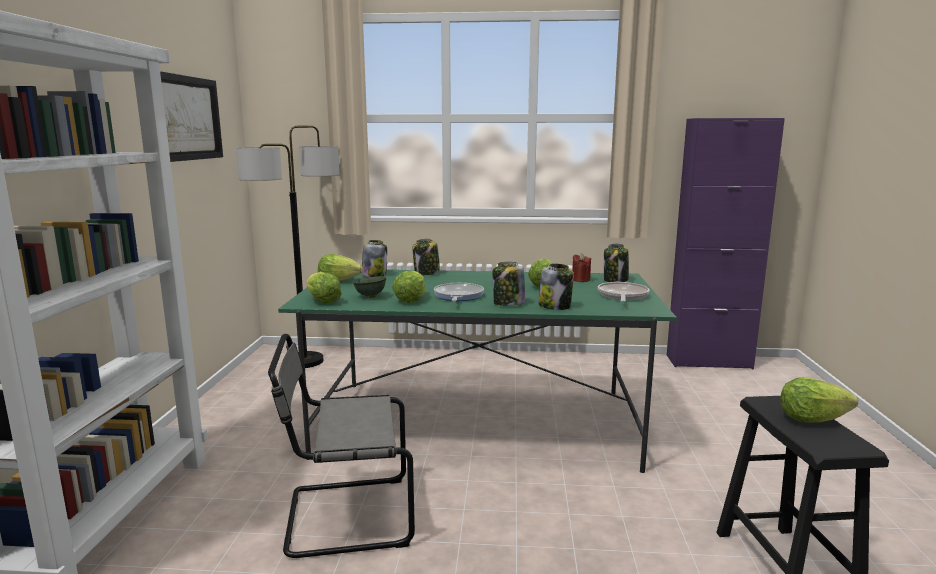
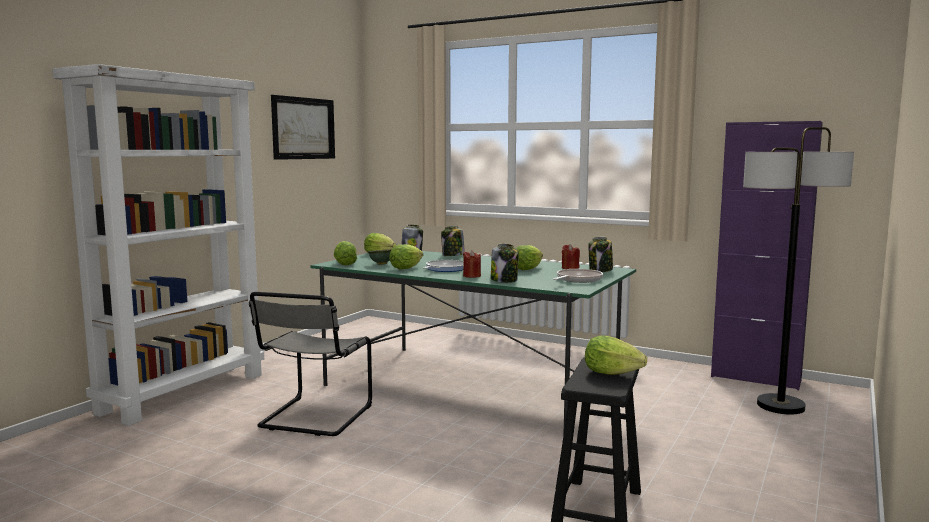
camera: 25 degrees right, 5 degrees down
floor lamp [236,126,340,368] -> floor lamp moved to [743,127,854,415]
grey chair [268,334,415,558] -> grey chair turned 90 degrees counterclockwise [249,292,372,436]
jar [493,262,525,306] -> red candle [463,250,481,278]

